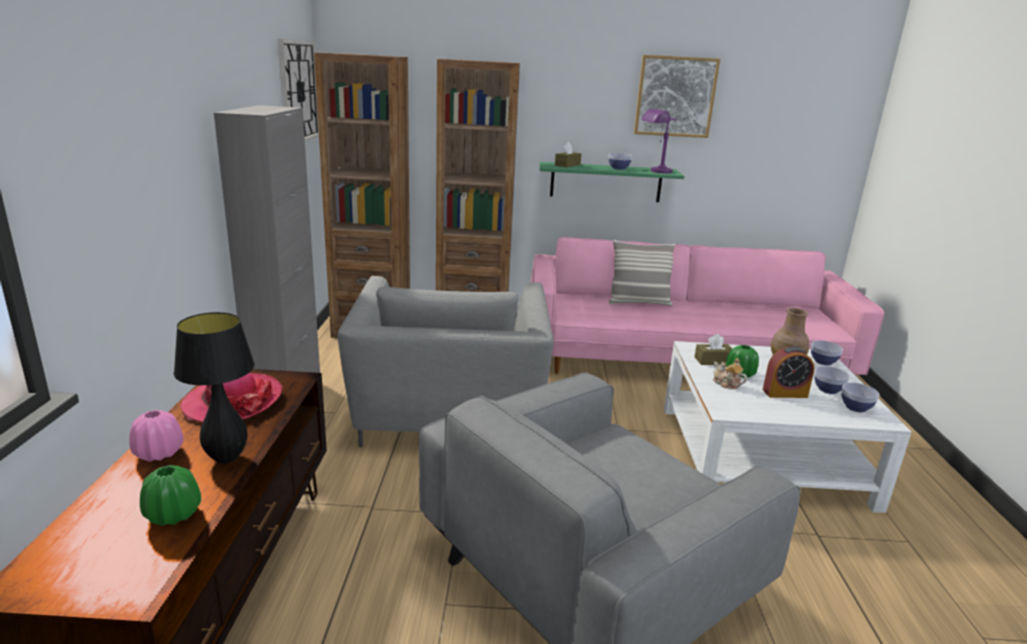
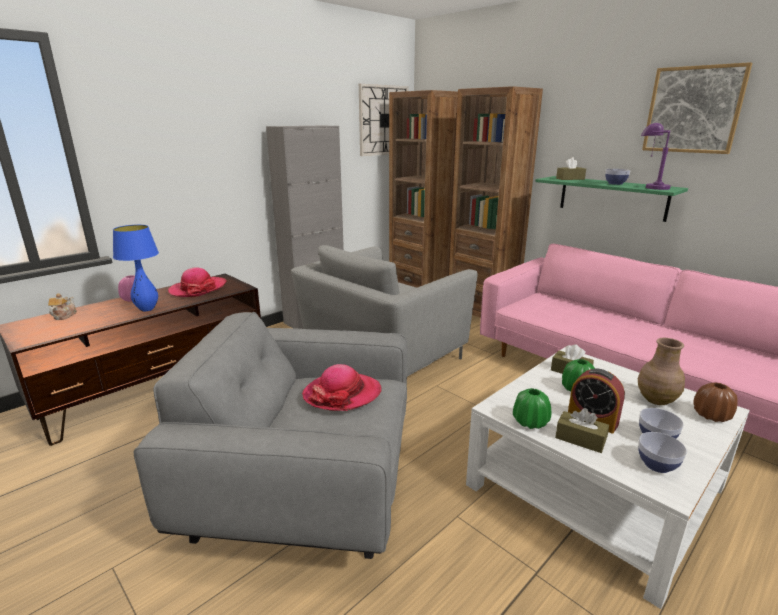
camera: 45 degrees right, 0 degrees up
green vase [140,465,201,526] -> green vase moved to [513,388,551,429]
black table lamp [174,312,255,464] -> blue table lamp [113,225,159,311]
pillow [608,240,675,306] -> none
teapot [713,358,747,389] -> teapot moved to [48,293,77,320]
bowl [811,340,843,365] -> brown vase [693,382,738,422]
none -> hat [302,364,381,411]
none -> brown tissue box [555,408,609,453]

